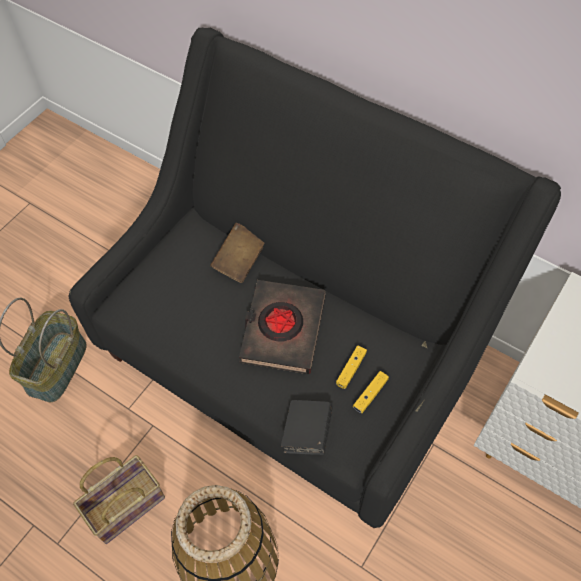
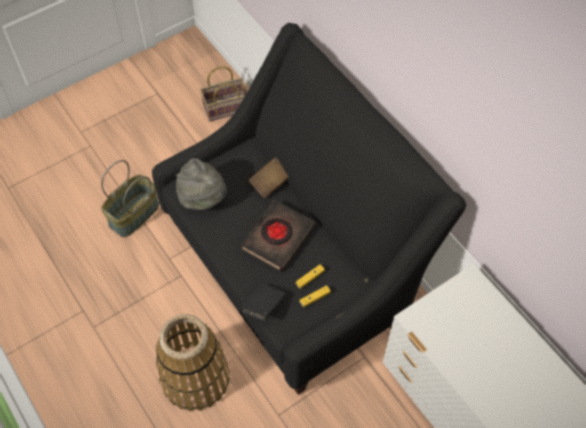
camera: 20 degrees right, 0 degrees up
basket [73,455,165,544] -> basket moved to [200,66,248,121]
none -> grey hat [176,158,227,210]

